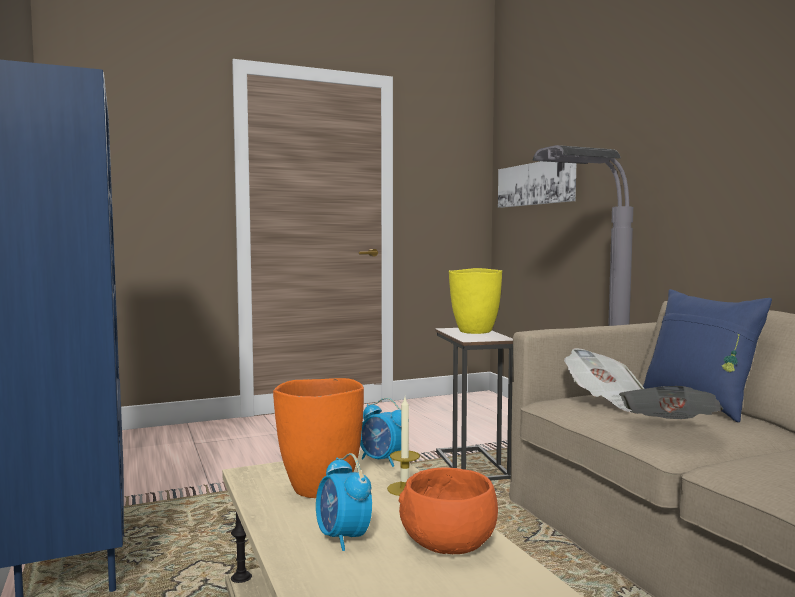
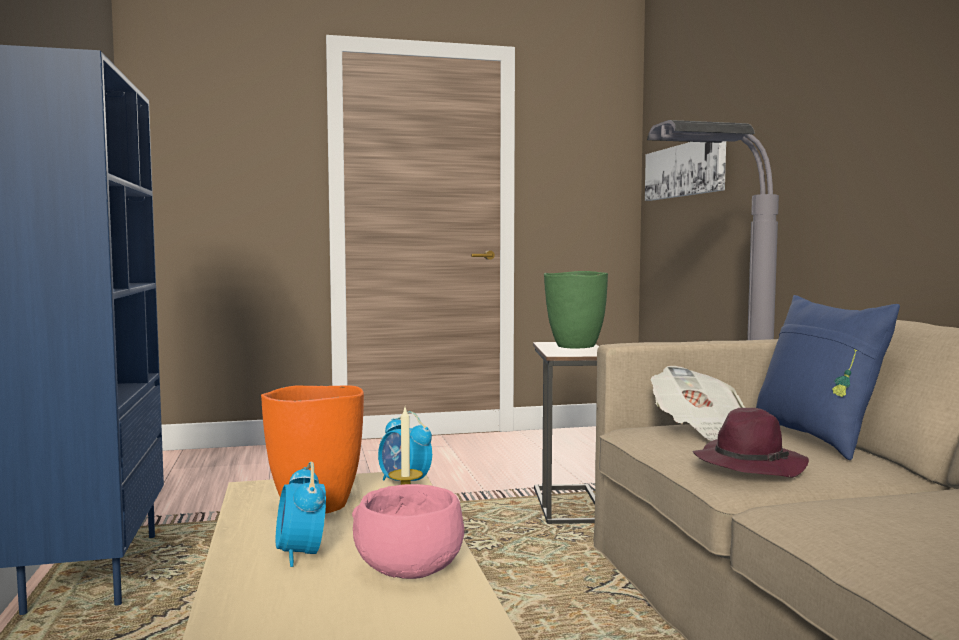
camera: 10 degrees right, 0 degrees up
orange bowl [398,467,498,554] -> pink bowl [352,484,464,579]
yellow vase [449,268,502,334] -> green vase [544,271,608,348]
newspaper [619,386,724,419] -> purple hat [692,408,809,478]

